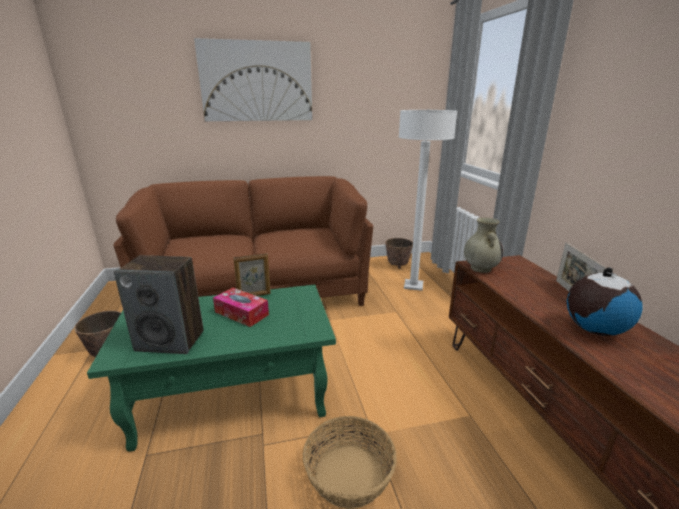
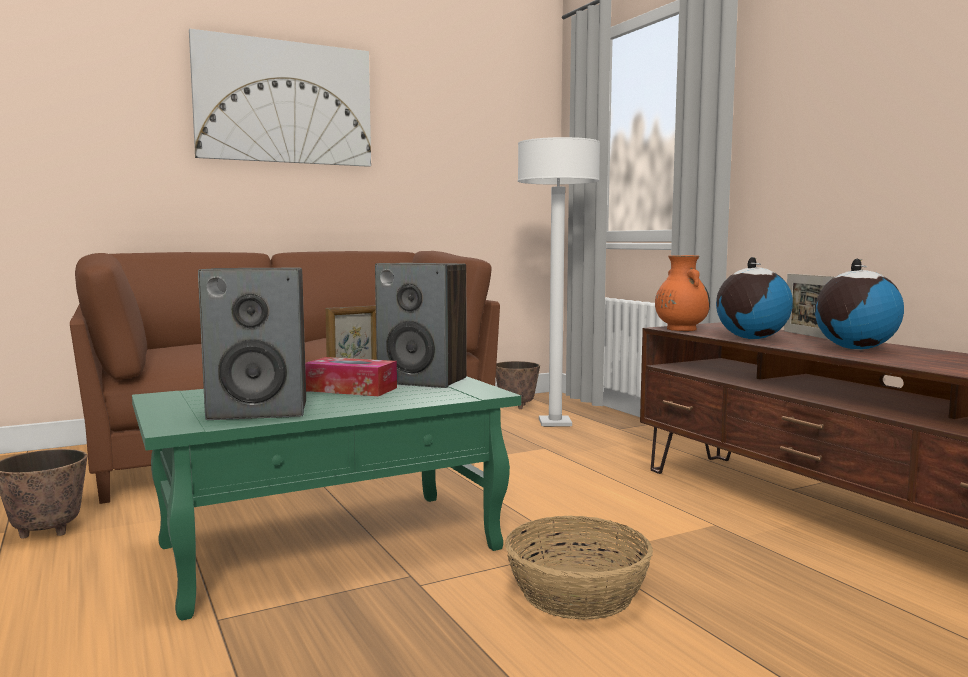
camera: 15 degrees left, 15 degrees down
beige vase [464,218,503,273] -> orange vase [655,255,710,331]
none -> speaker [375,263,467,388]
none -> globe [716,257,793,339]

